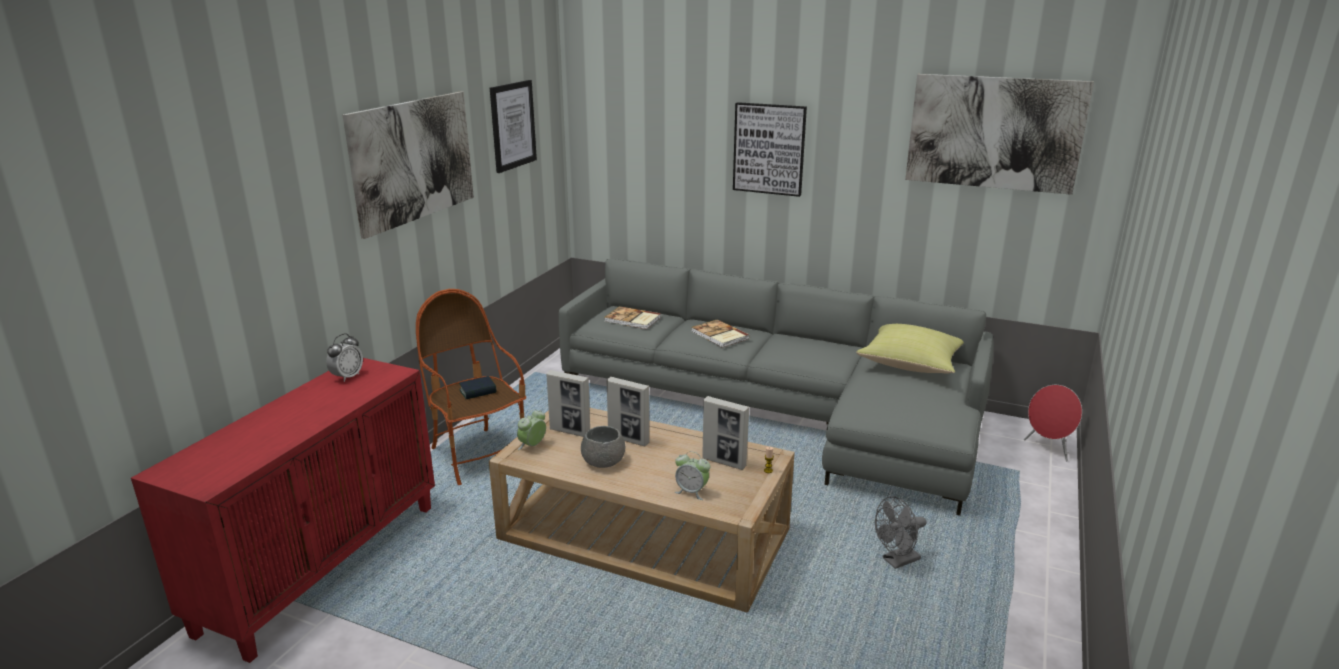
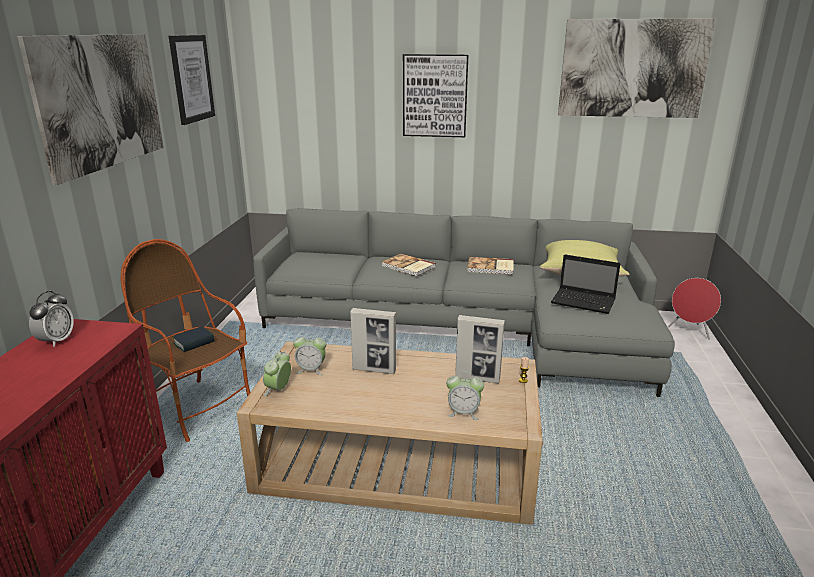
camera: 15 degrees left, 0 degrees up
picture frame [546,370,590,437] -> alarm clock [293,332,326,375]
grey bowl [581,426,625,468] -> none
book [604,306,661,329] -> book moved to [467,257,514,275]
grey fan [875,496,926,569] -> none
none -> laptop [551,254,620,314]

